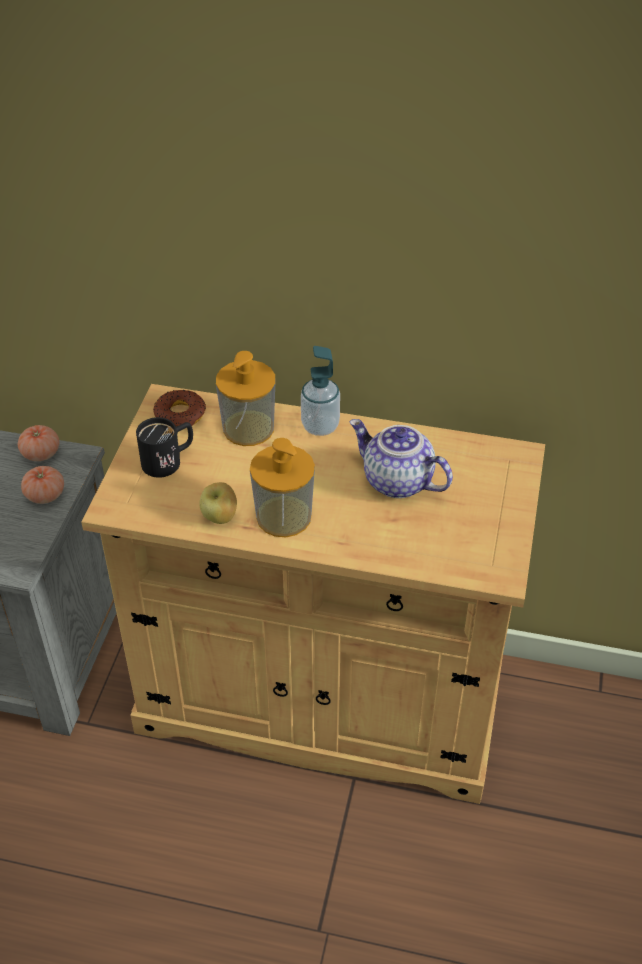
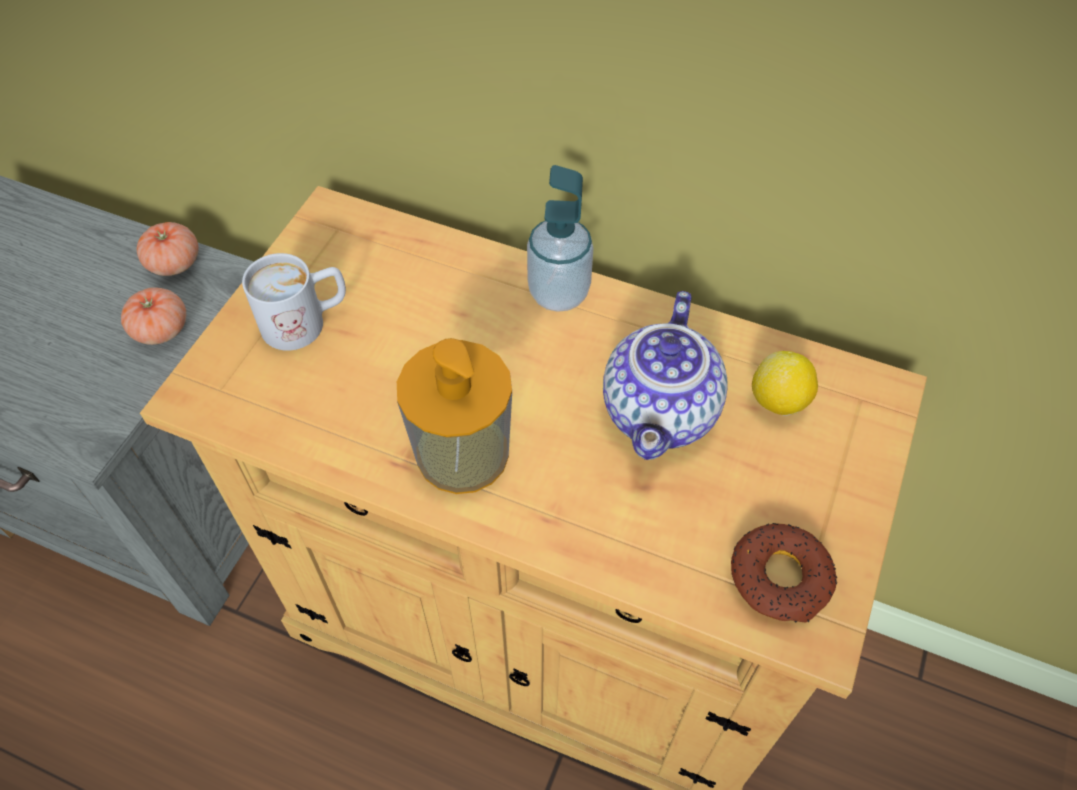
camera: 10 degrees right, 10 degrees up
black mug [136,417,193,478] -> white mug [242,253,346,351]
donut [153,390,206,427] -> donut moved to [731,523,837,623]
apple [199,482,237,524] -> none
soap dispenser [216,351,275,446] -> none
teapot [350,419,453,498] -> teapot turned 120 degrees counterclockwise [603,291,728,460]
none -> lemon [752,351,818,416]

